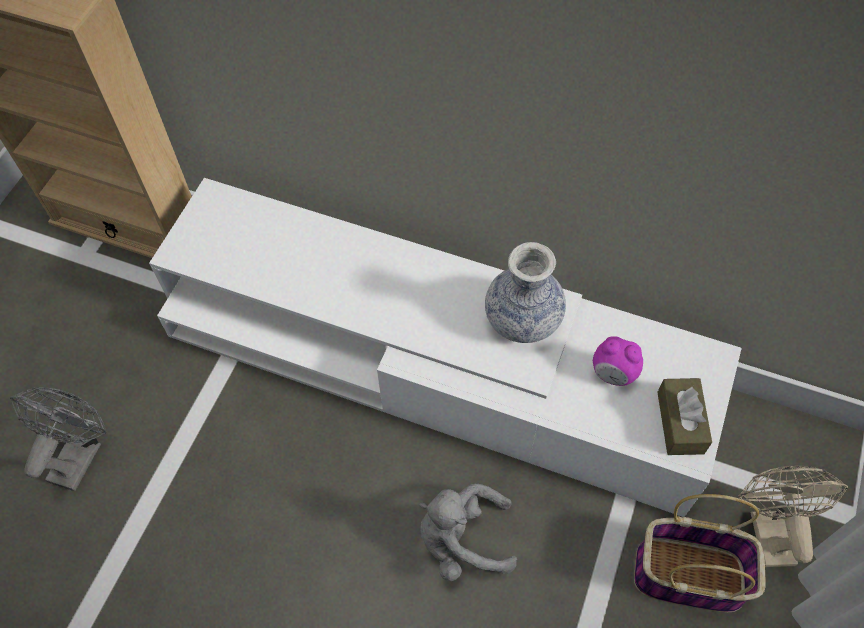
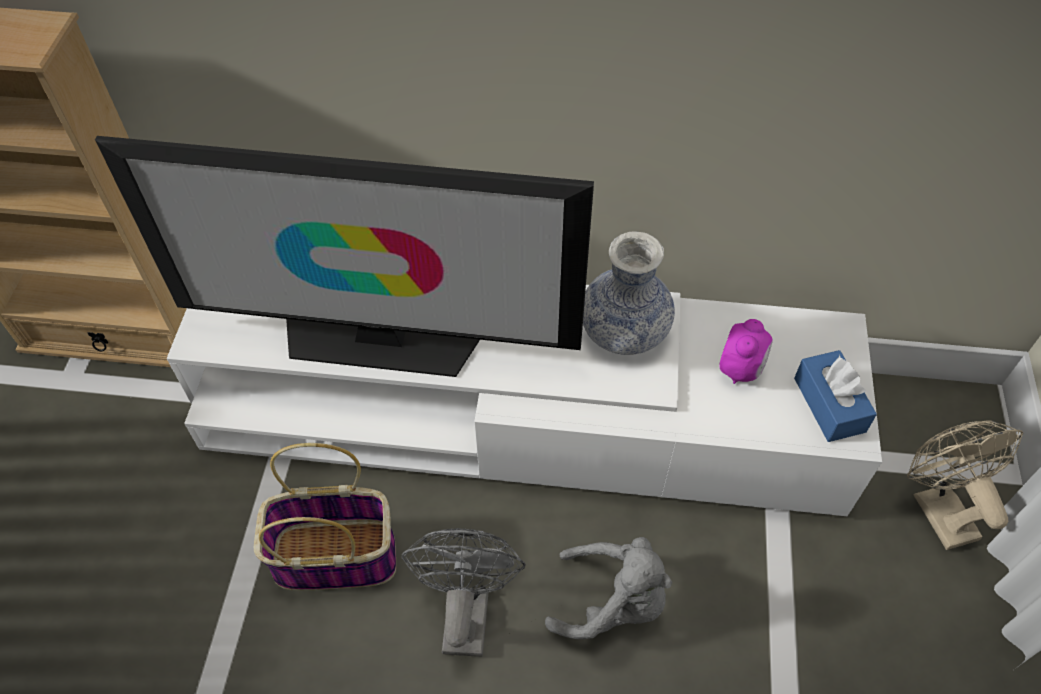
camera: 15 degrees left, 5 degrees down
grey fan [10,387,107,491] -> grey fan moved to [401,528,526,657]
grey plush toy [419,484,517,581] -> grey plush toy turned 150 degrees counterclockwise [545,537,672,639]
alarm clock [593,336,643,386] -> alarm clock turned 75 degrees counterclockwise [719,319,773,384]
basket [634,494,766,612] -> basket moved to [254,443,396,591]
brown tissue box [657,378,712,455] -> blue tissue box [794,350,877,442]
none -> television [95,136,594,377]

